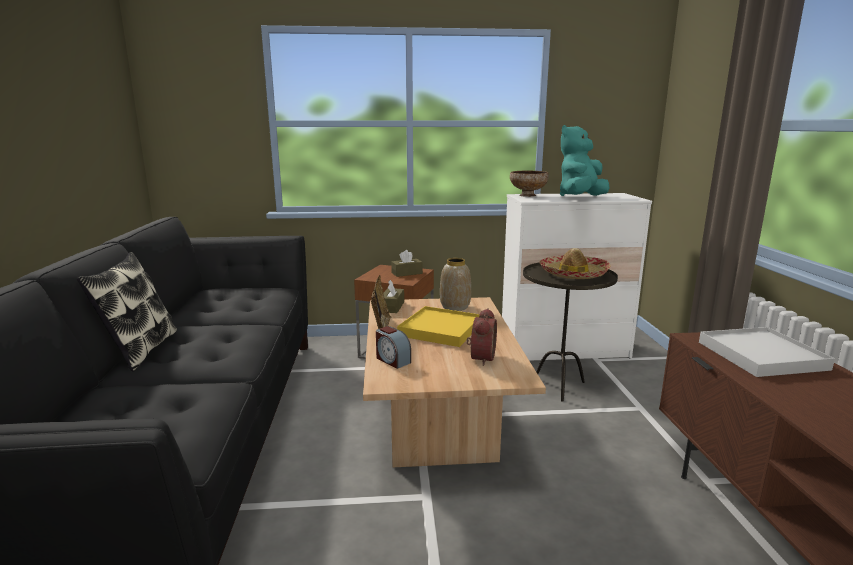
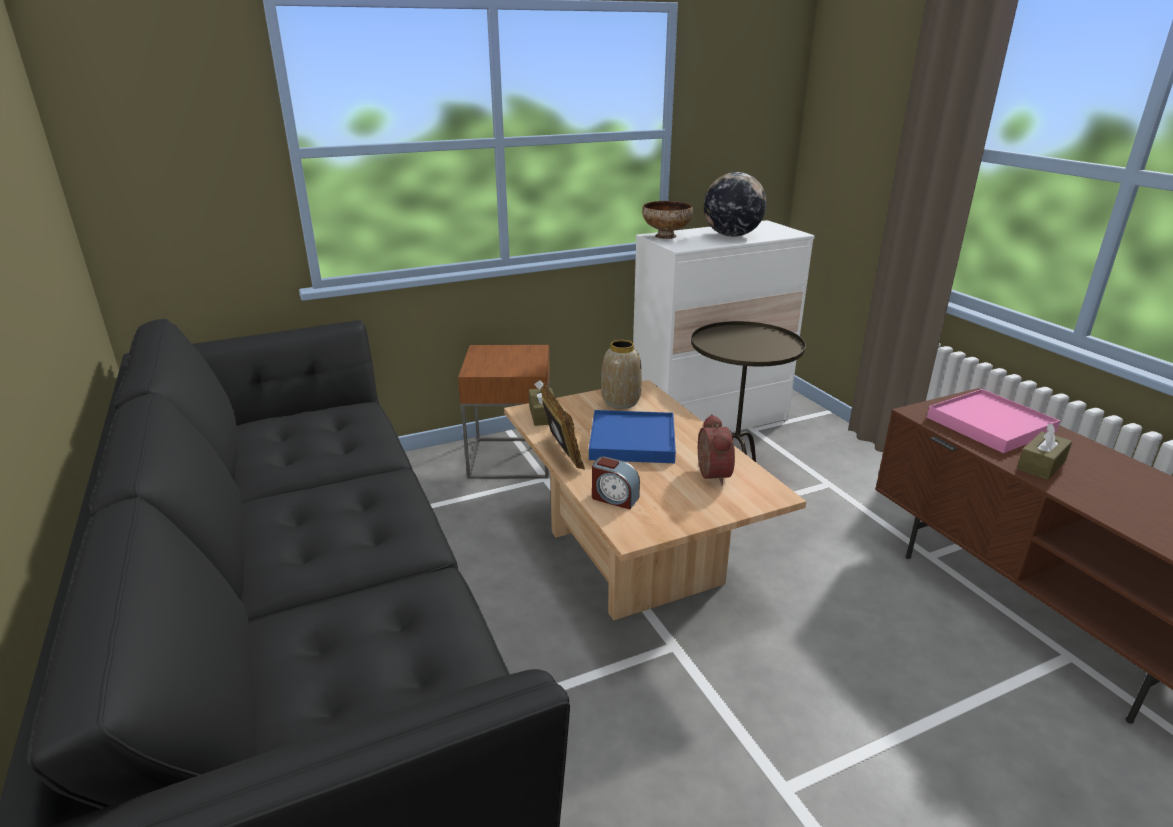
camera: 20 degrees left, 10 degrees up
pillow [77,252,177,372] -> none
brown tissue box [391,250,423,277] -> brown tissue box moved to [1017,423,1072,480]
yellow tray [397,306,480,347] -> blue tray [589,410,676,463]
hat [539,248,611,279] -> none
turquoise plush toy [560,125,609,196] -> globe [704,172,767,237]
white tray [699,327,835,377] -> pink tray [927,389,1060,453]

